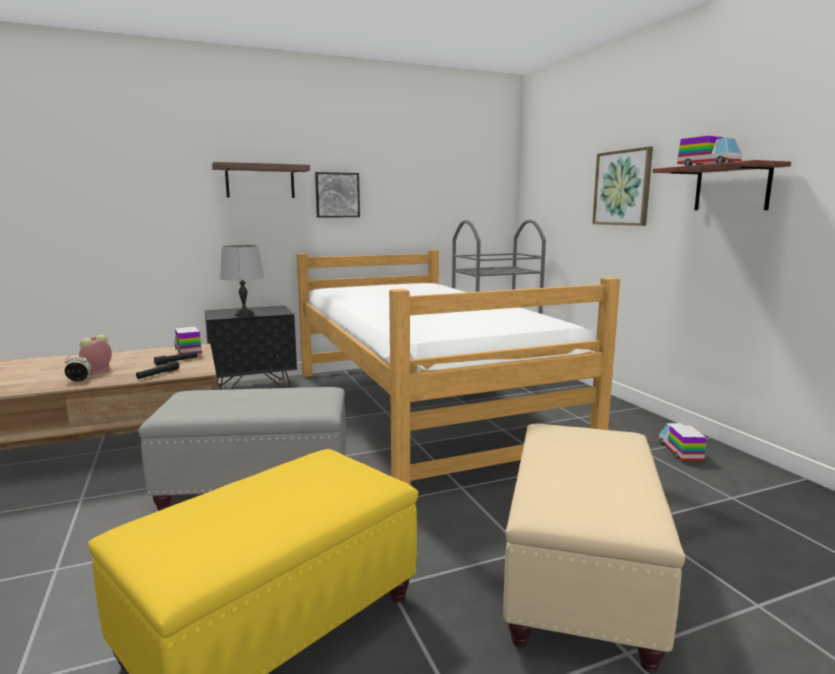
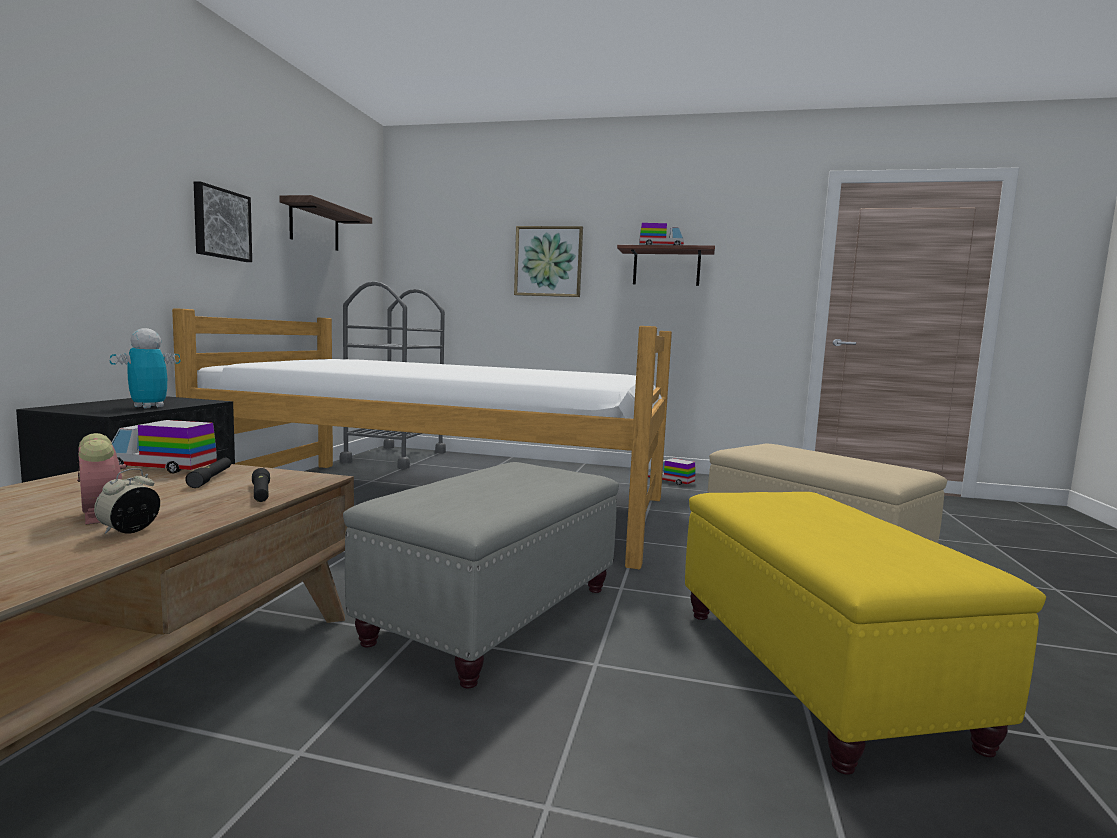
camera: 55 degrees left, 5 degrees down
shelf [212,162,310,198] -> shelf moved to [279,195,372,251]
grey table lamp [220,245,264,316] -> toy robot [110,328,180,409]

